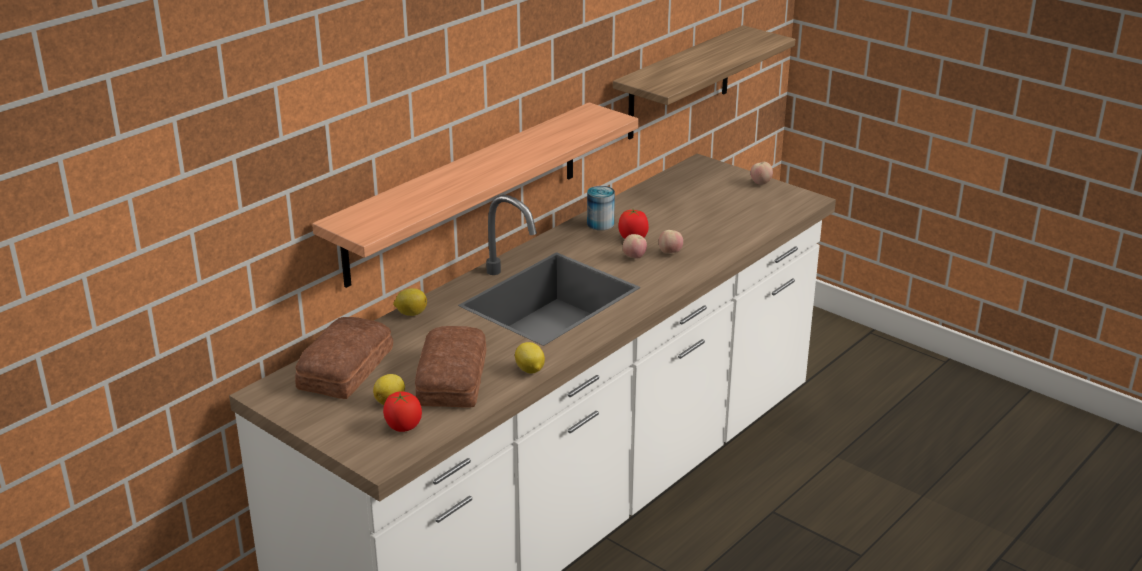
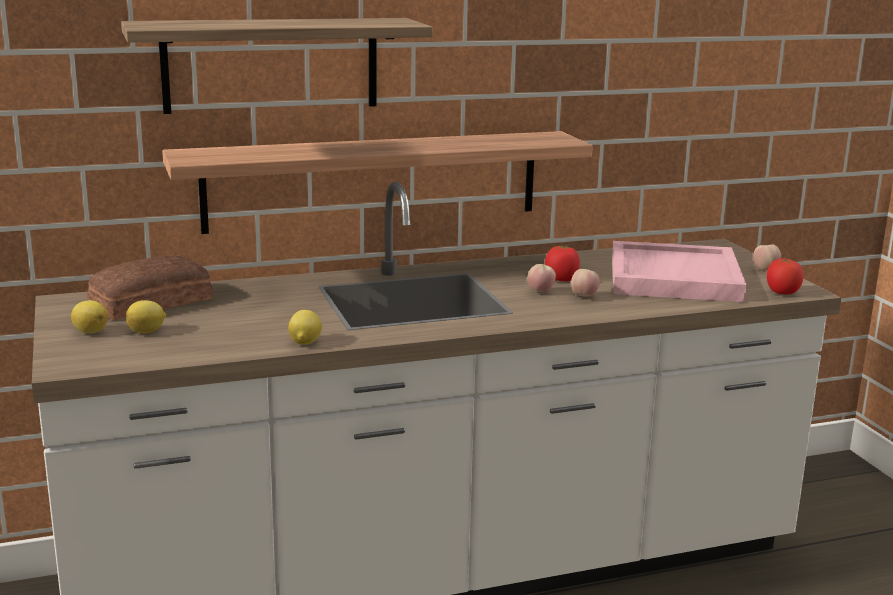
camera: 30 degrees right, 10 degrees down
tomato [383,391,422,432] -> tomato moved to [767,258,803,294]
lemon [393,288,427,316] -> lemon moved to [71,300,108,333]
bread [415,326,486,408] -> none
can [587,186,615,230] -> none
shelf [613,25,795,139] -> shelf moved to [121,18,433,114]
none -> pink tray [612,241,747,302]

